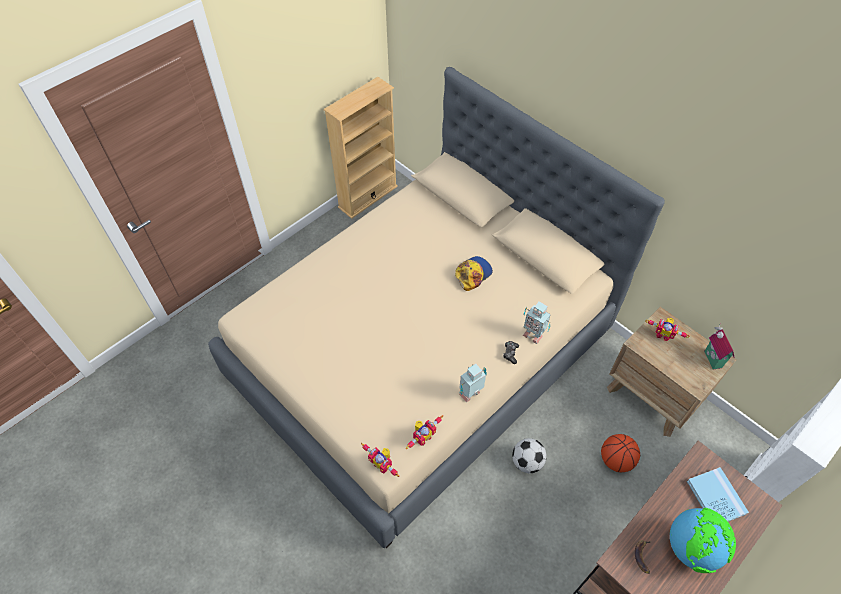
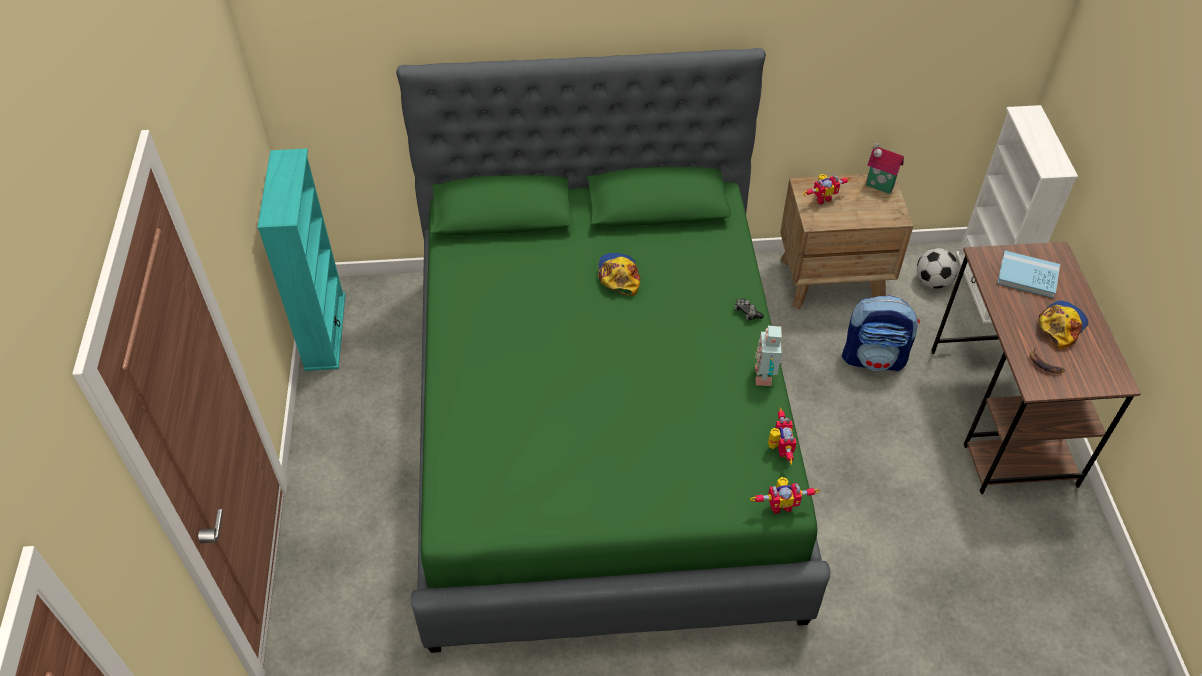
camera: 50 degrees left, 5 degrees down
beige bed [208,67,665,548] -> green bed [396,48,831,653]
beige bookcase [324,77,398,219] -> turquoise bookcase [257,148,345,371]
football [512,438,547,473] -> football moved to [917,248,958,289]
toy robot [523,301,551,344] -> none
basketball [601,434,640,472] -> backpack [842,296,920,371]
globe [670,508,736,573] -> cap [1039,300,1088,349]

